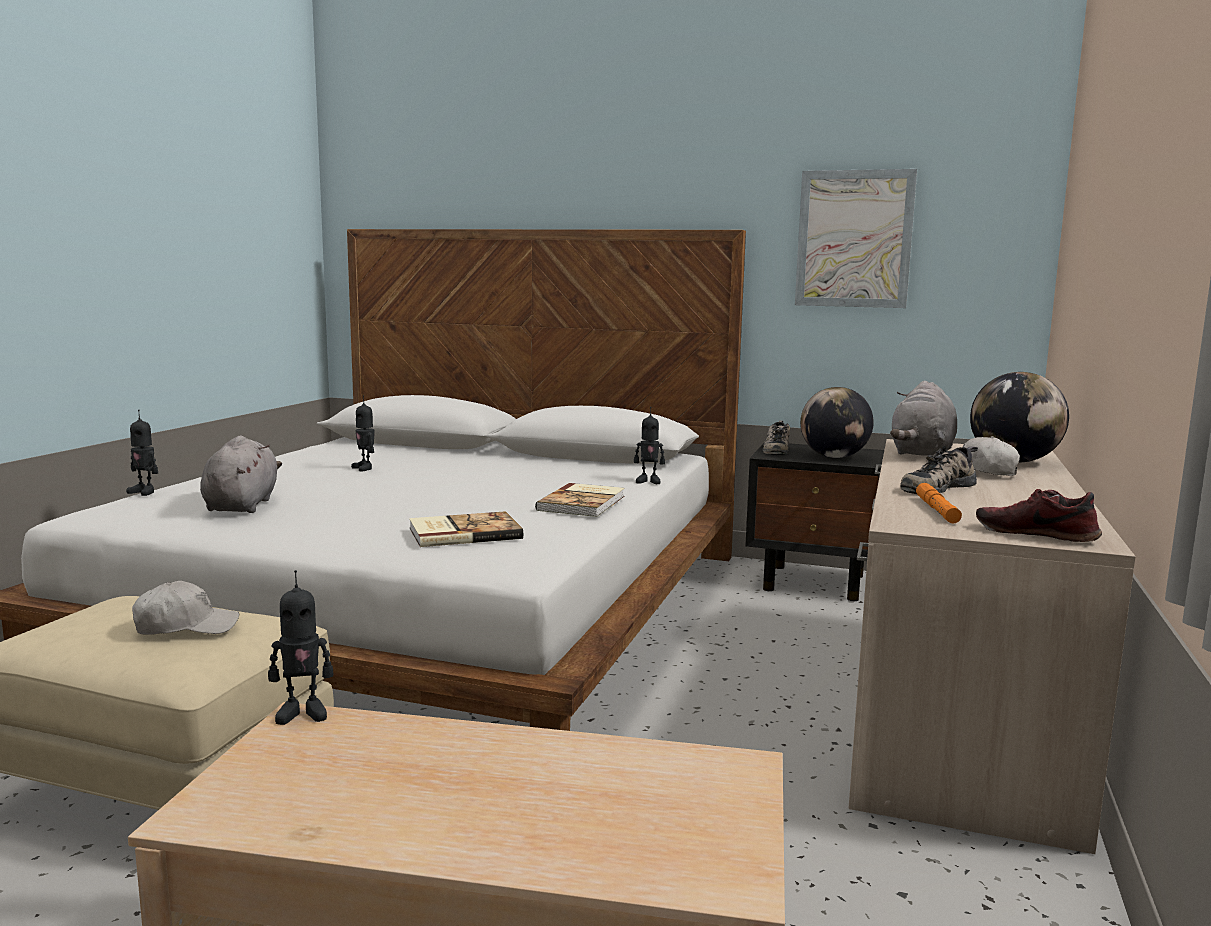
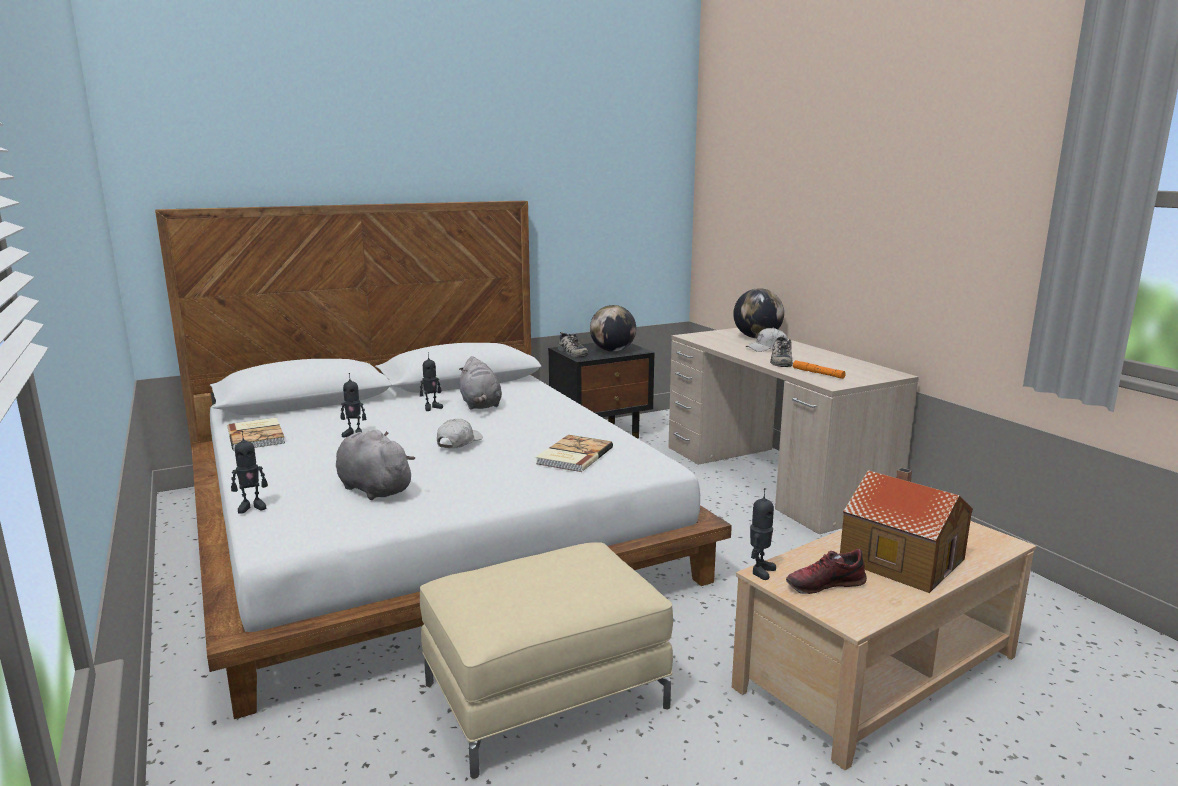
camera: 45 degrees left, 5 degrees up
white cap [132,581,239,635] -> white cap moved to [437,419,483,449]
book [535,483,625,517] -> book moved to [227,418,285,451]
toy robot [634,407,665,484] -> toy robot moved to [420,352,443,411]
picture [795,169,917,308] -> none
grey plush toy [890,381,957,456] -> grey plush toy moved to [459,356,502,410]
shoe [976,489,1102,542] -> shoe moved to [786,549,867,594]
none -> toy house [840,468,973,593]

